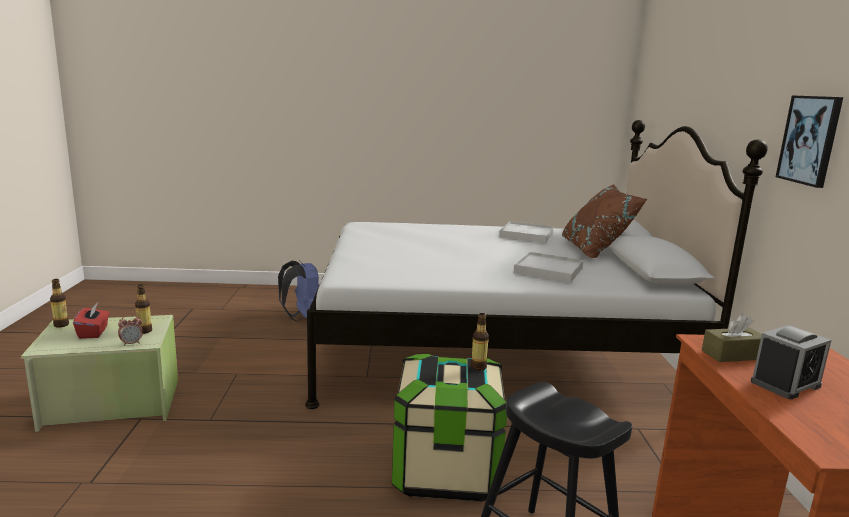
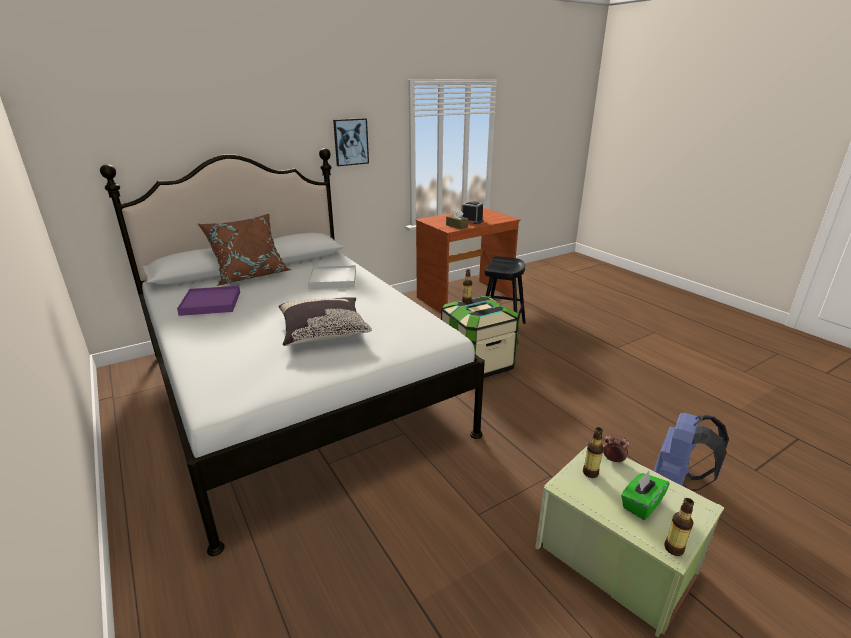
camera: 120 degrees left, 10 degrees up
red tissue box [73,303,109,339] -> green tissue box [621,471,670,520]
blue backpack [278,260,319,322] -> blue backpack moved to [654,413,729,491]
white tray [499,221,554,243] -> purple tray [177,286,240,316]
none -> pillow [278,297,372,346]

